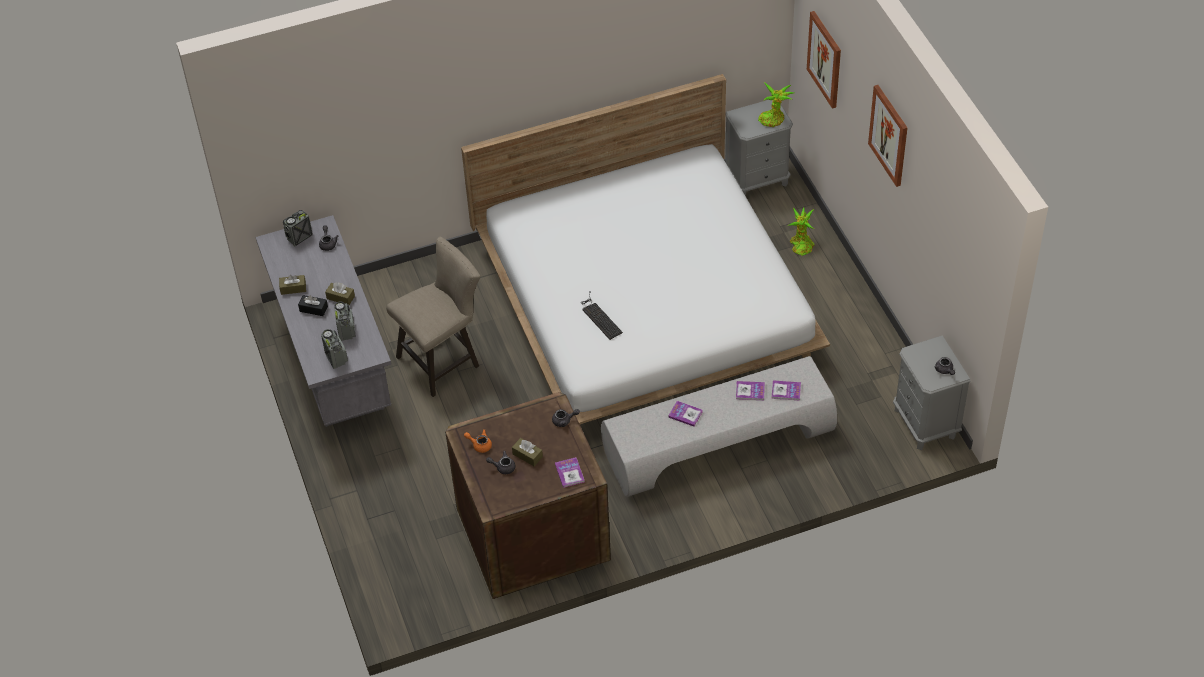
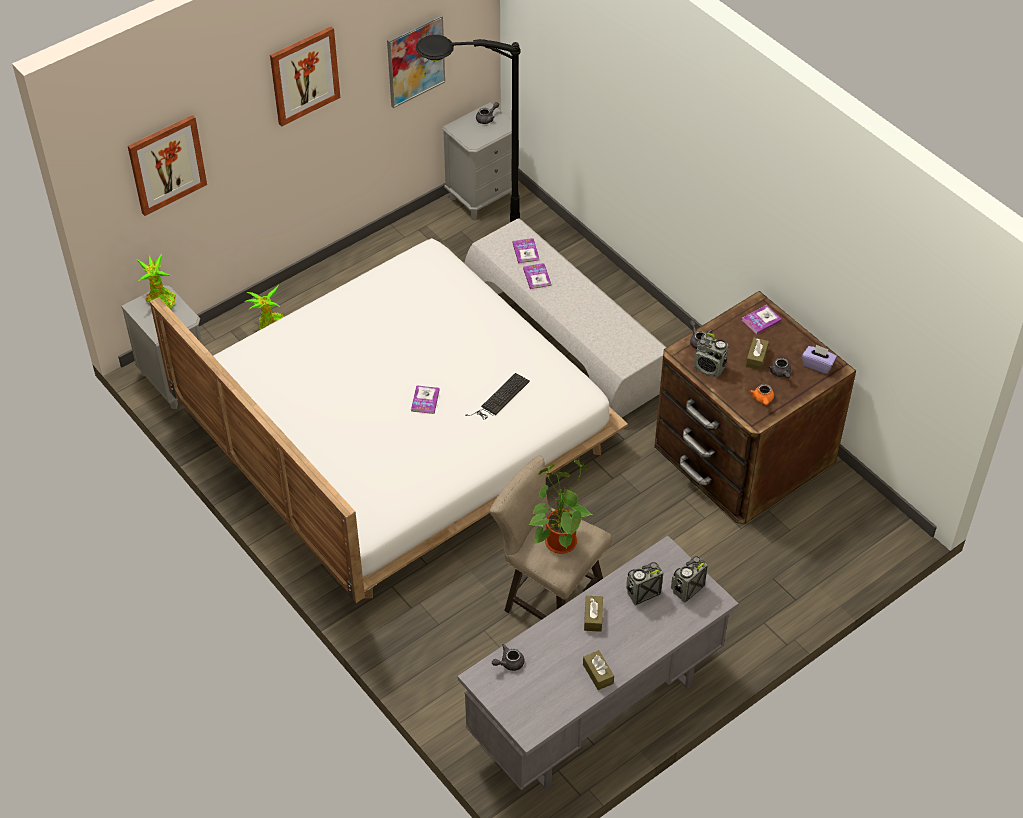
camera: 110 degrees left, 0 degrees up
radio [283,210,313,246] -> radio moved to [694,333,729,377]
black tissue box [298,295,328,316] -> none
book [668,401,703,426] -> book moved to [411,385,440,414]
none -> picture [387,14,445,108]
none -> black floor lamp [416,35,521,222]
none -> potted plant [529,460,592,554]
none -> purple tissue box [802,344,837,374]

